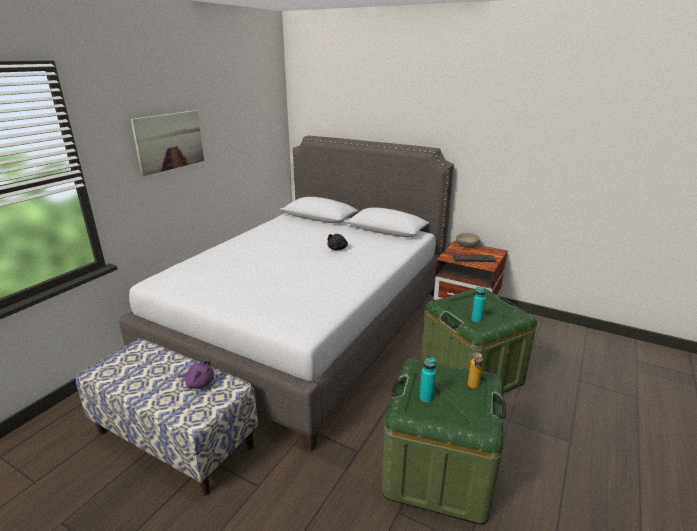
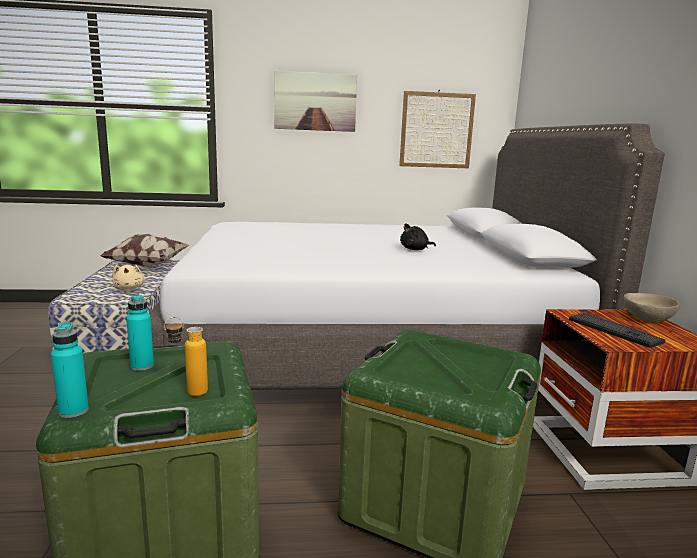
camera: 55 degrees right, 10 degrees down
purple plush toy [178,360,214,389] -> beige plush toy [112,265,145,290]
turquoise bottle [471,287,486,323] -> turquoise bottle moved to [51,322,89,418]
none -> pillow [100,234,189,267]
none -> picture [399,90,476,168]

